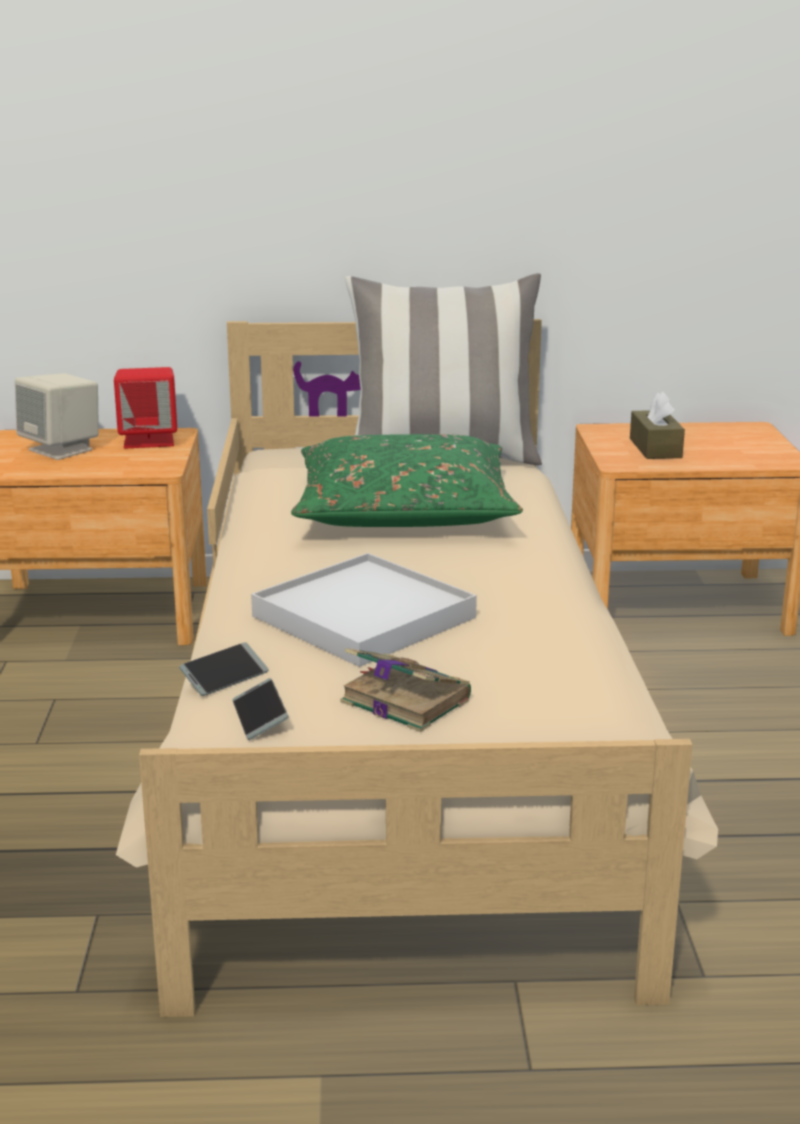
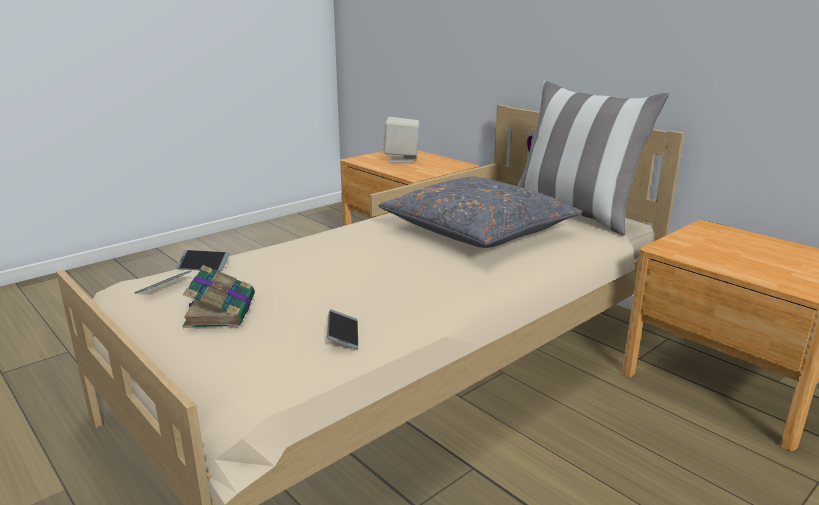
camera: 50 degrees right, 0 degrees up
red speaker [114,367,177,449] -> none
white tray [251,553,477,667] -> none
green pillow [291,434,523,527] -> grey pillow [379,177,582,248]
brown tissue box [630,391,685,459] -> none
none -> phone [327,309,358,349]

